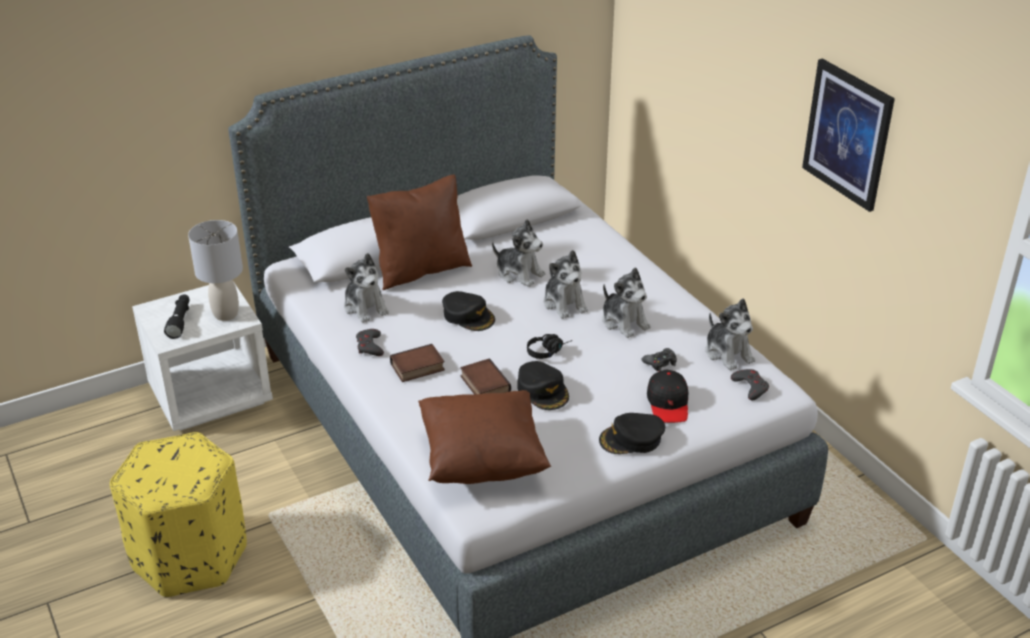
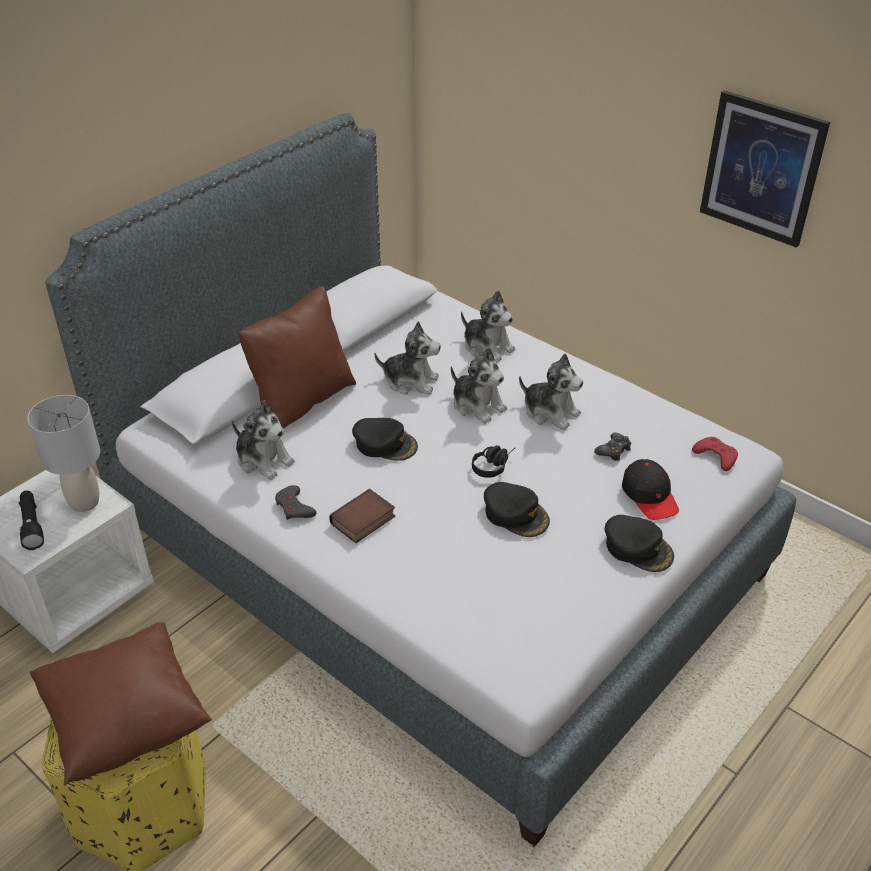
camera: 20 degrees left, 5 degrees up
brown pillow [418,390,551,484] -> brown pillow moved to [30,622,212,786]
book [460,358,511,395] -> none
black cap [599,413,665,454] -> black cap turned 105 degrees counterclockwise [605,515,674,572]
plush toy [706,299,755,370] -> plush toy moved to [461,290,515,363]
grey game controller [731,369,769,401] -> red game controller [692,437,738,471]

